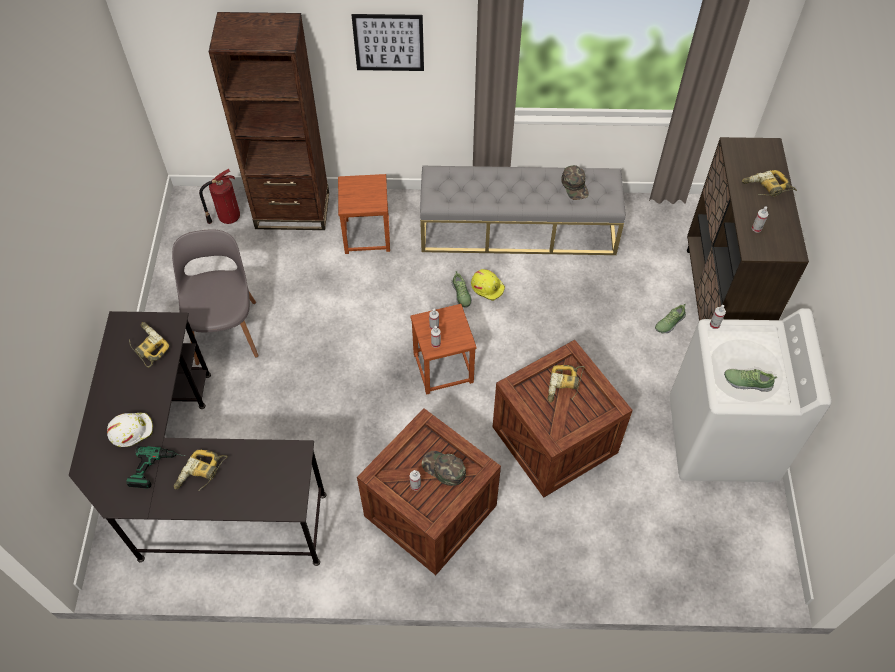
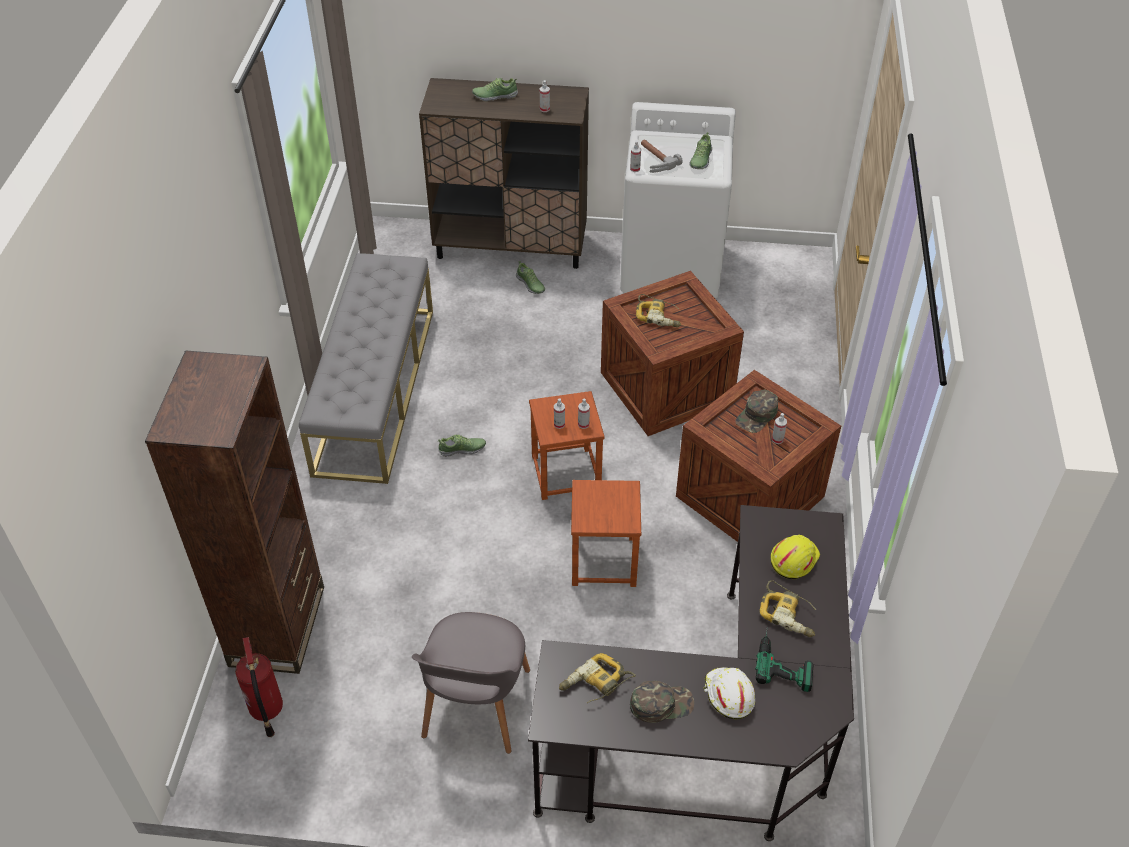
camera: 85 degrees left, 10 degrees down
grey chair [172,229,259,365] -> grey chair turned 75 degrees counterclockwise [412,612,530,754]
brown stool [338,174,390,254] -> brown stool moved to [571,480,641,587]
picture [352,14,424,71] -> none
yellow hard hat [471,269,505,301] -> yellow hard hat moved to [771,535,820,579]
green cap [561,165,589,200] -> green cap moved to [630,681,694,723]
power drill [742,170,797,197] -> shoe [472,78,518,101]
none -> hammer [641,139,683,173]

